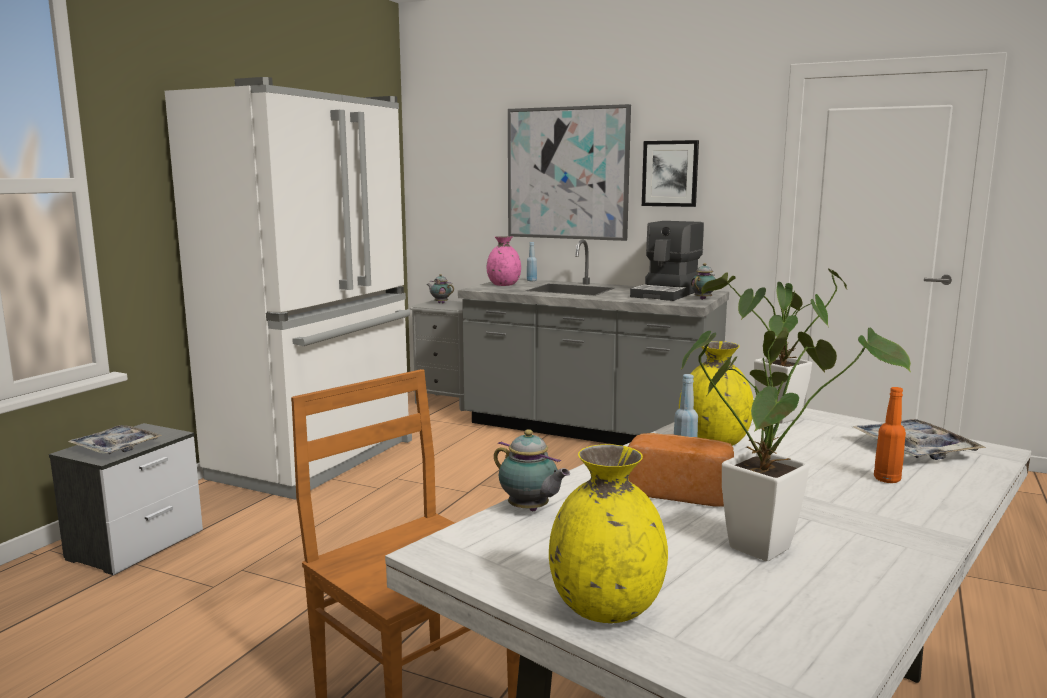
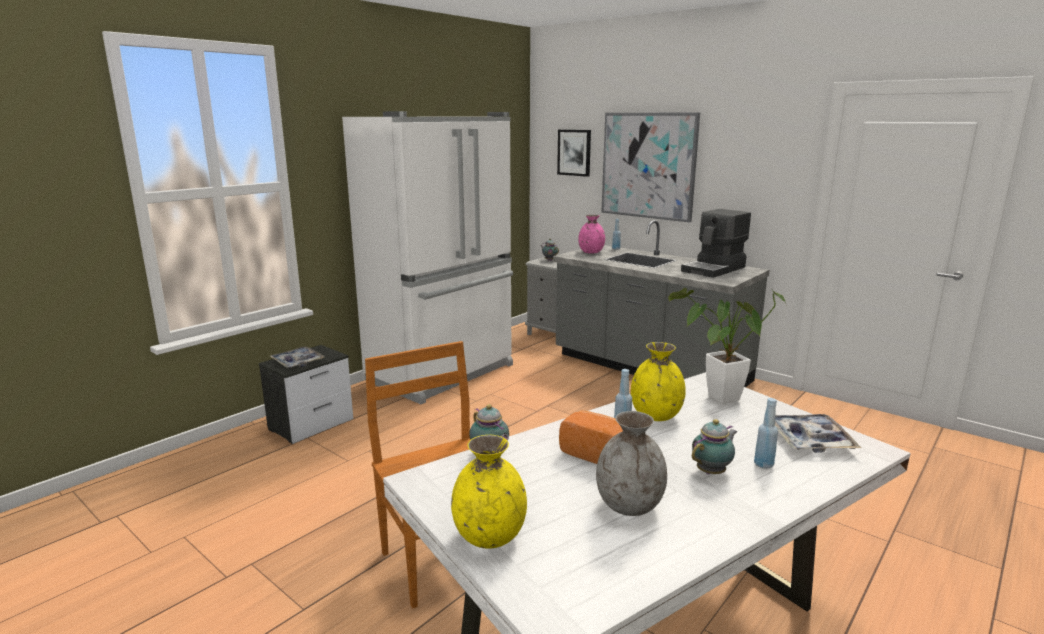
camera: 15 degrees right, 5 degrees up
picture [642,140,699,207] -> picture moved to [557,130,591,177]
potted plant [680,327,911,561] -> grey vase [596,411,667,516]
teapot [691,263,715,300] -> teapot moved to [692,419,738,474]
orange bottle [874,387,906,483] -> blue bottle [754,398,778,468]

